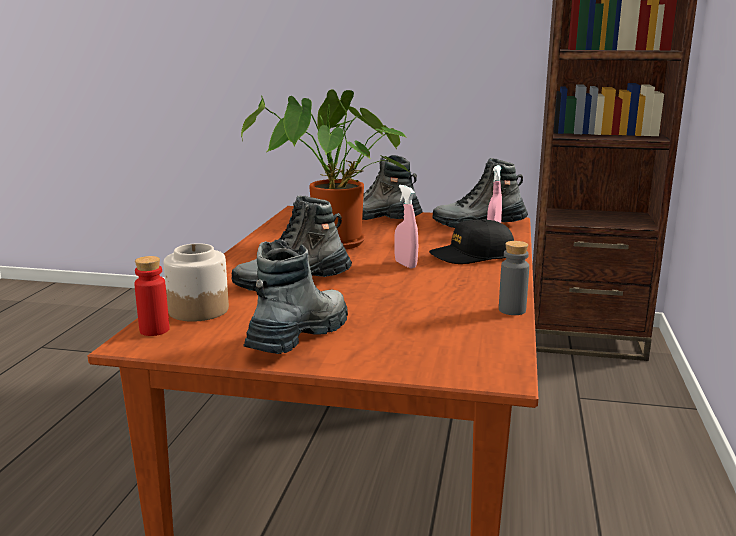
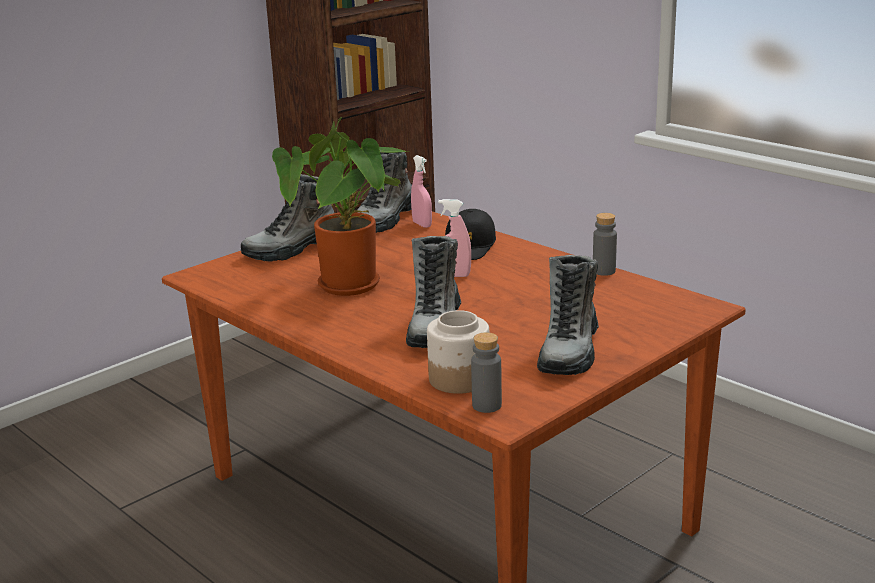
camera: 55 degrees left, 5 degrees up
red bottle [134,256,170,336] -> grey bottle [471,332,502,413]
boot [243,240,348,354] -> boot turned 135 degrees counterclockwise [537,255,599,375]

